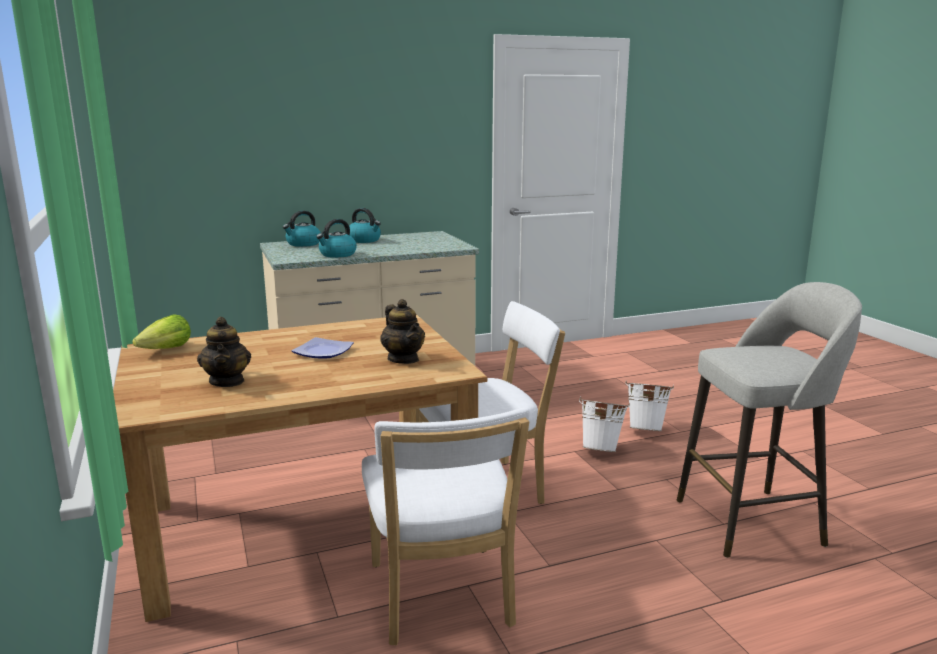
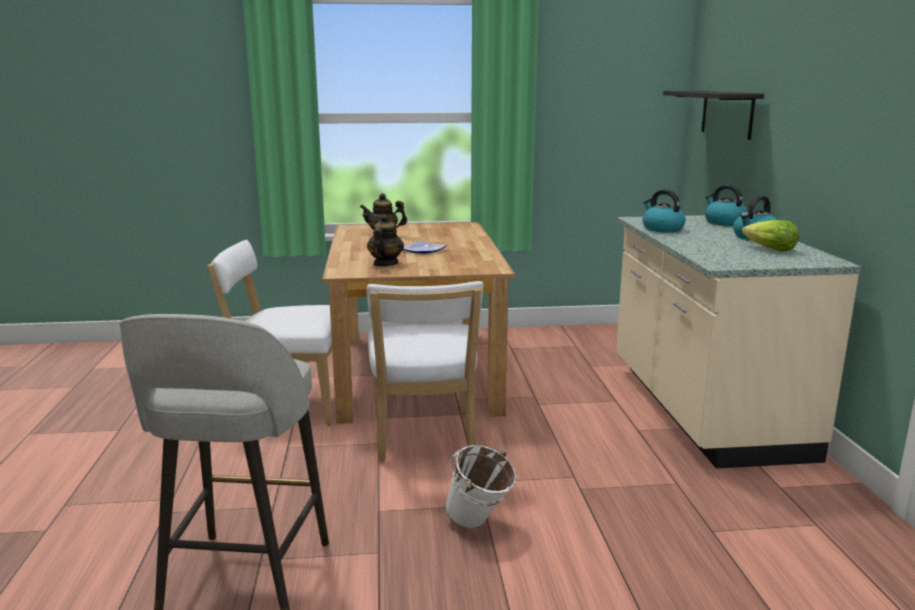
camera: 105 degrees right, 0 degrees up
lettuce [132,314,191,349] -> lettuce moved to [742,220,799,251]
teapot [380,299,425,364] -> teapot turned 120 degrees clockwise [367,214,404,266]
white bucket [625,381,674,431] -> none
none -> black shelf [663,91,764,140]

